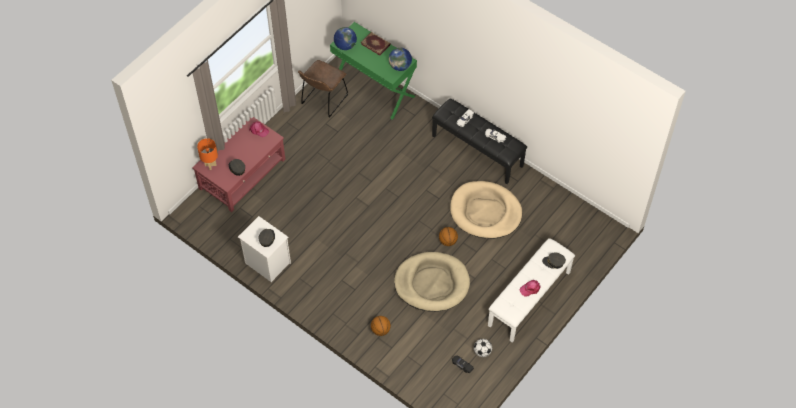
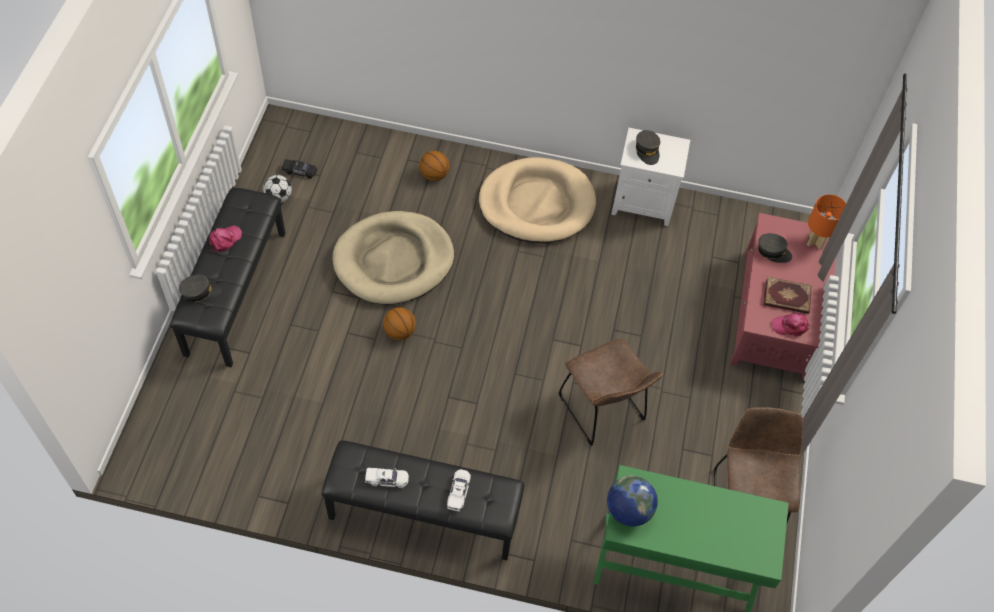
camera: 150 degrees right, 0 degrees up
globe [334,27,357,50] -> none
book [361,32,391,56] -> book moved to [764,277,812,314]
beige dog bed [450,181,522,239] -> beige dog bed moved to [479,157,596,243]
white bench [488,238,575,343] -> black bench [170,188,286,367]
none -> brown chair [559,339,662,445]

